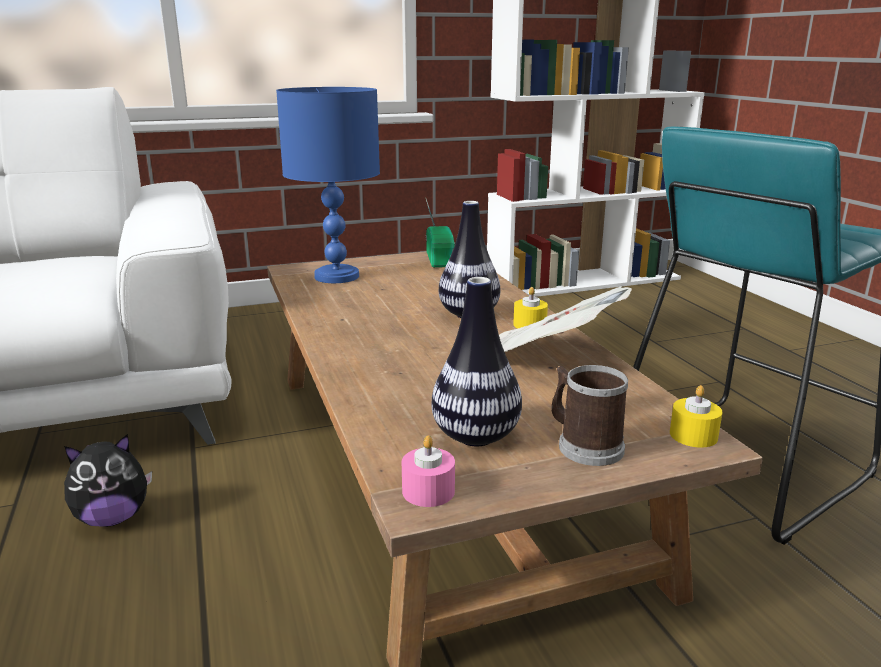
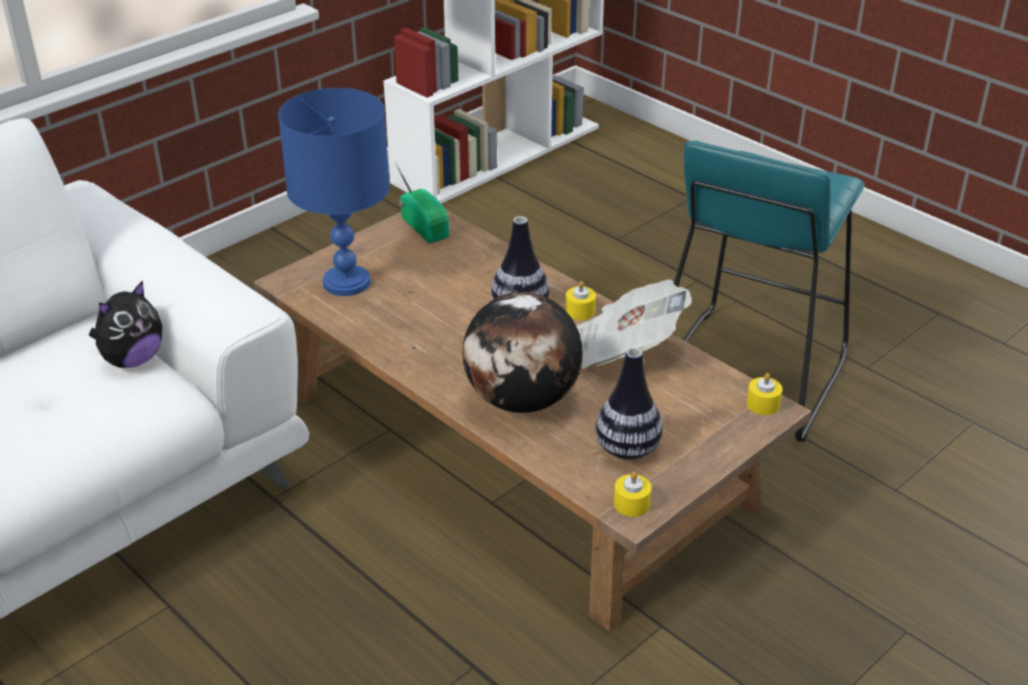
camera: 25 degrees left, 15 degrees up
plush toy [64,434,152,527] -> plush toy moved to [89,280,162,368]
pink candle [402,435,455,507] -> yellow candle [614,471,652,517]
mug [552,365,628,466] -> none
none -> globe [462,292,582,413]

